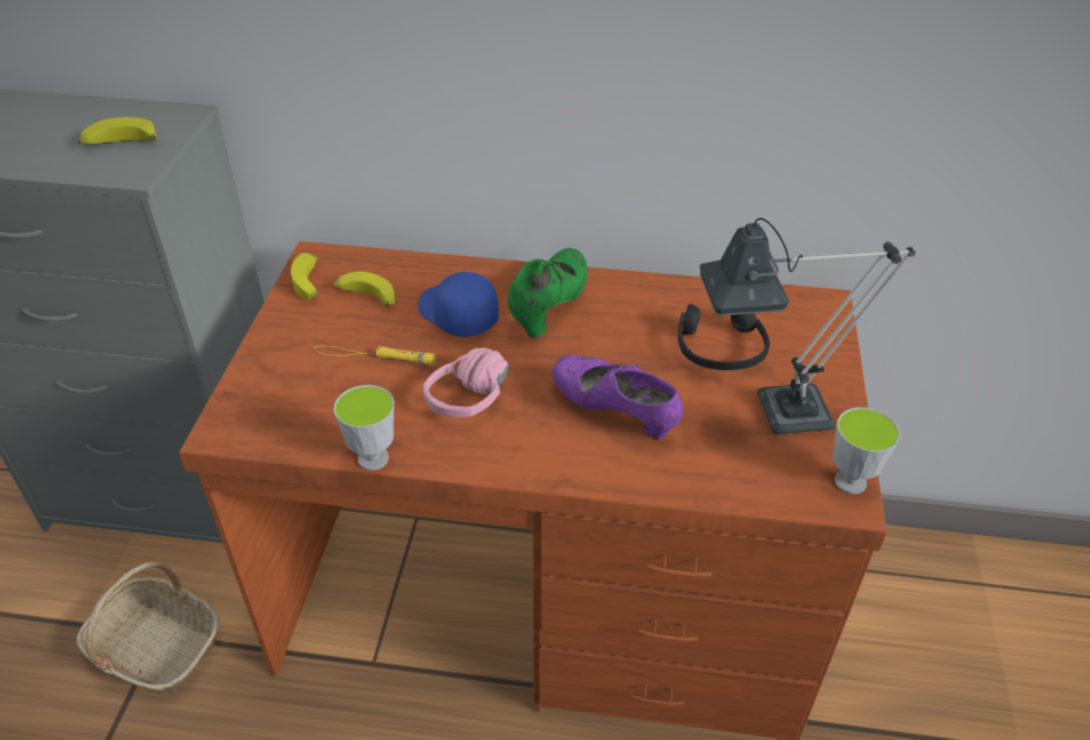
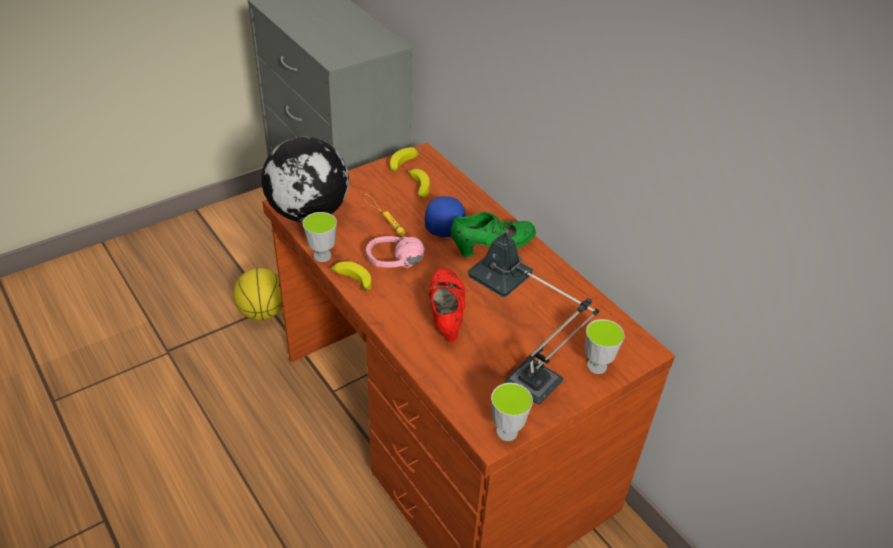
camera: 45 degrees right, 0 degrees up
basket [76,562,220,694] -> basketball [233,268,282,320]
banana [78,117,157,144] -> banana moved to [331,261,372,291]
purple shoe [552,354,683,439] -> red shoe [429,268,465,342]
black headphones [678,304,770,370] -> none
none -> globe [261,137,349,222]
none -> cup [585,319,625,374]

